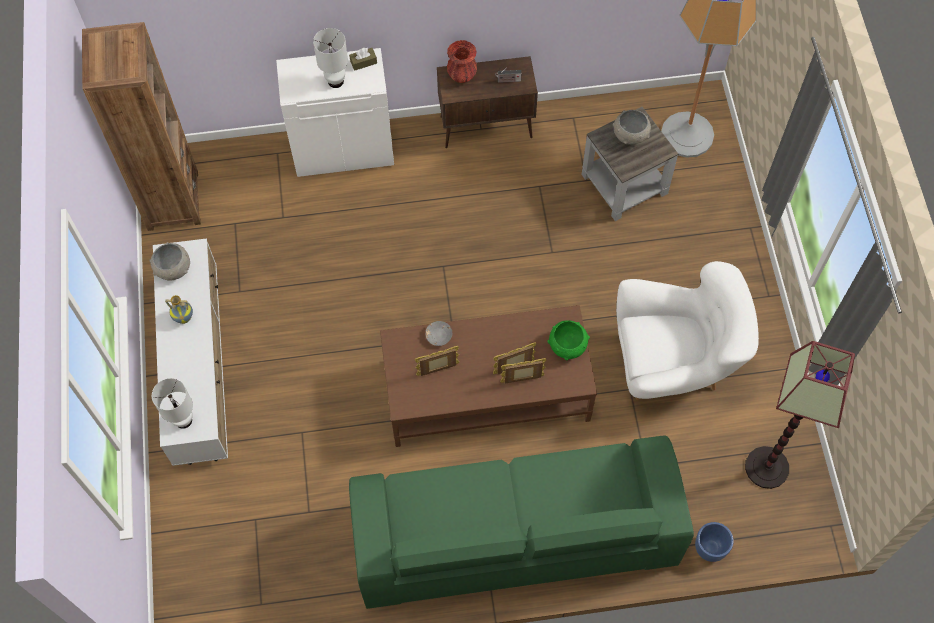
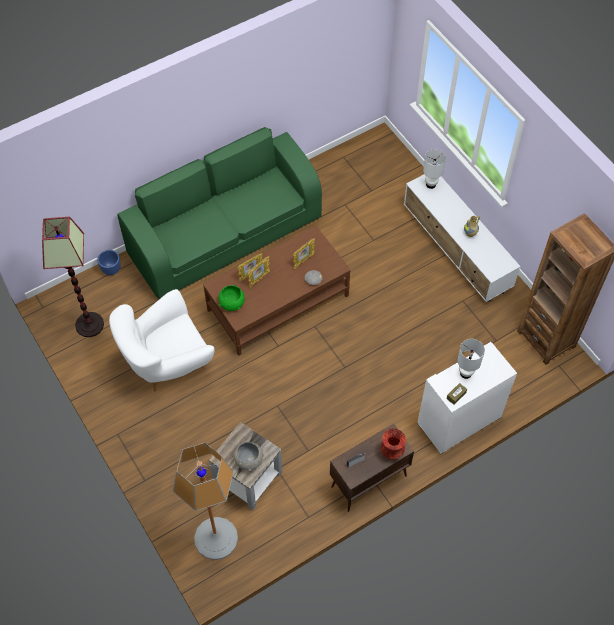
camera: 155 degrees right, 5 degrees down
grey bowl [149,242,190,281] -> none

